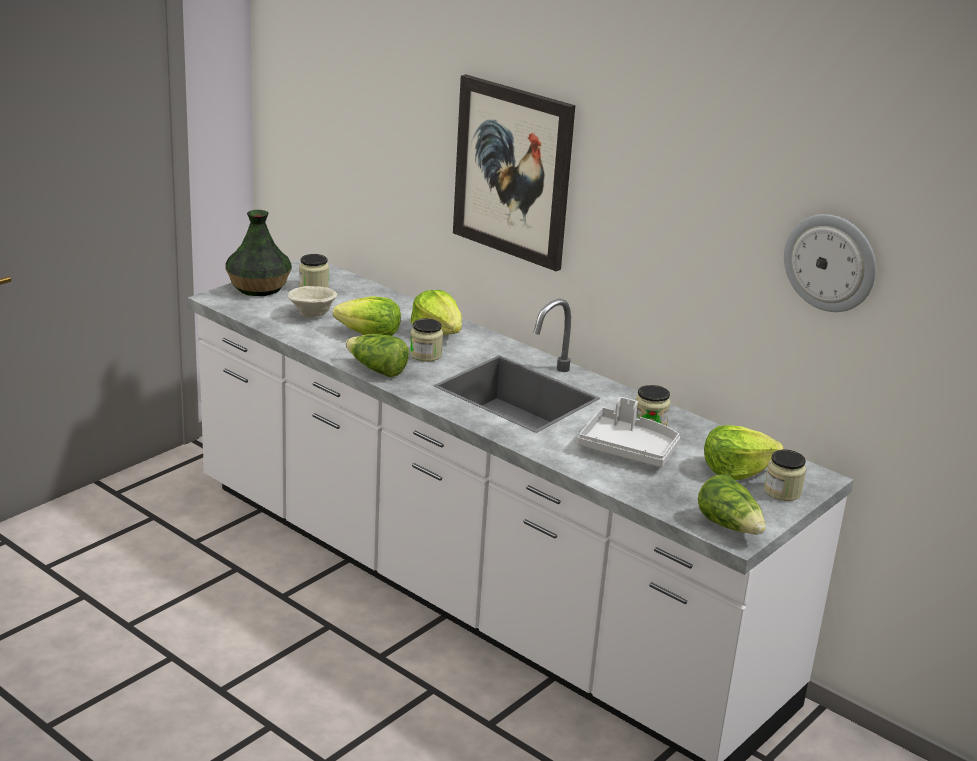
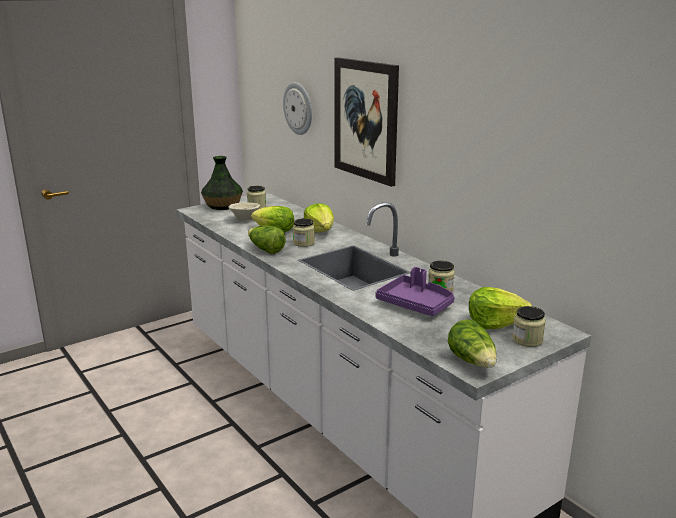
camera: 15 degrees right, 5 degrees down
grey tray [577,397,680,467] -> purple tray [376,267,455,316]
wall clock [784,214,876,312] -> wall clock moved to [283,82,312,135]

